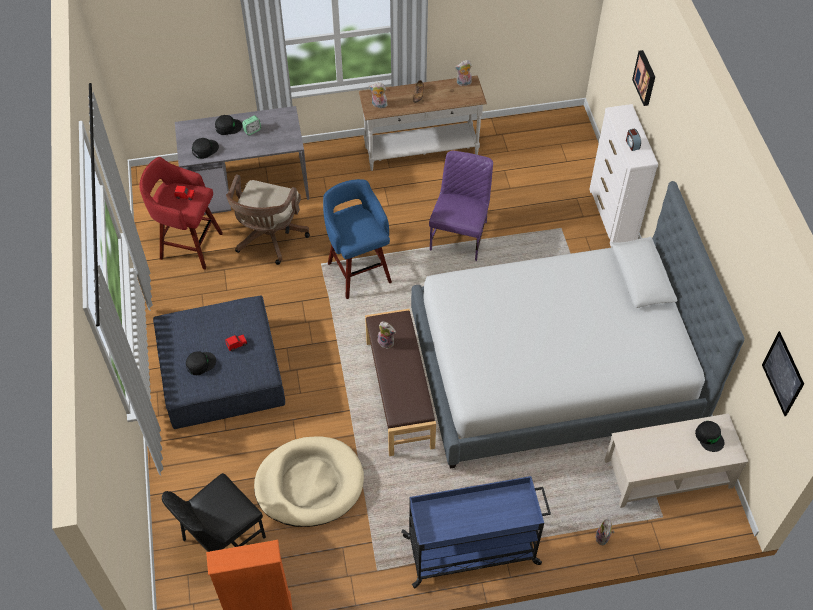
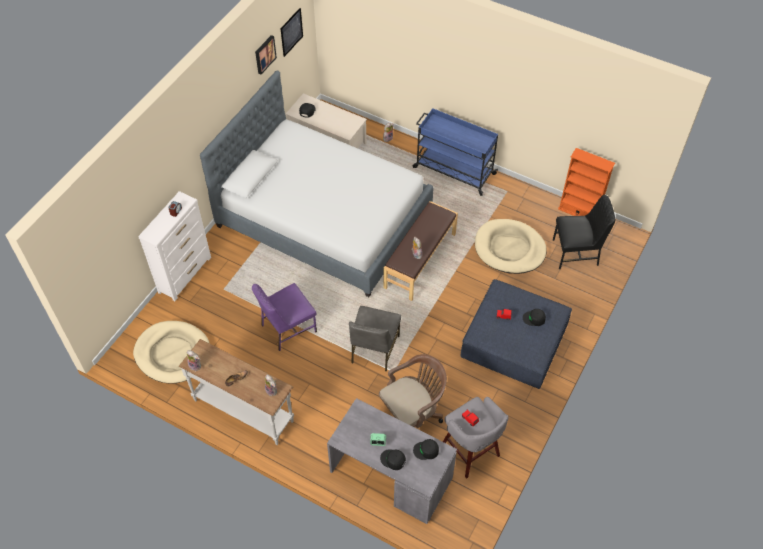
camera: 140 degrees left, 0 degrees up
red stool [139,157,223,270] -> grey stool [443,397,508,479]
blue stool [323,179,392,299] -> grey chair [349,306,401,371]
picture [632,50,655,106] -> picture moved to [255,35,277,74]
none -> beige dog bed [133,321,210,383]

